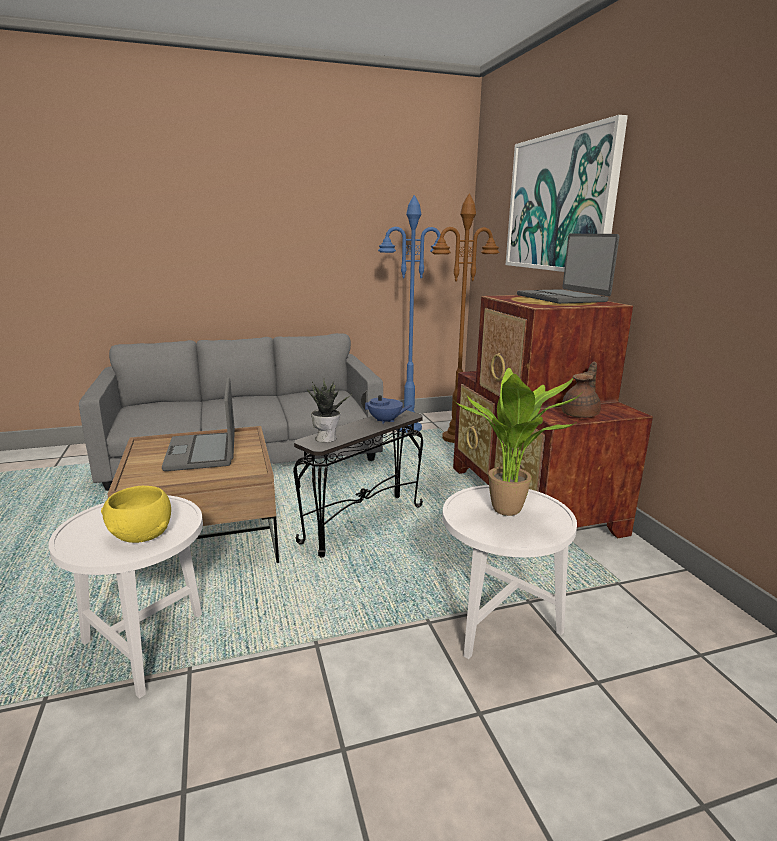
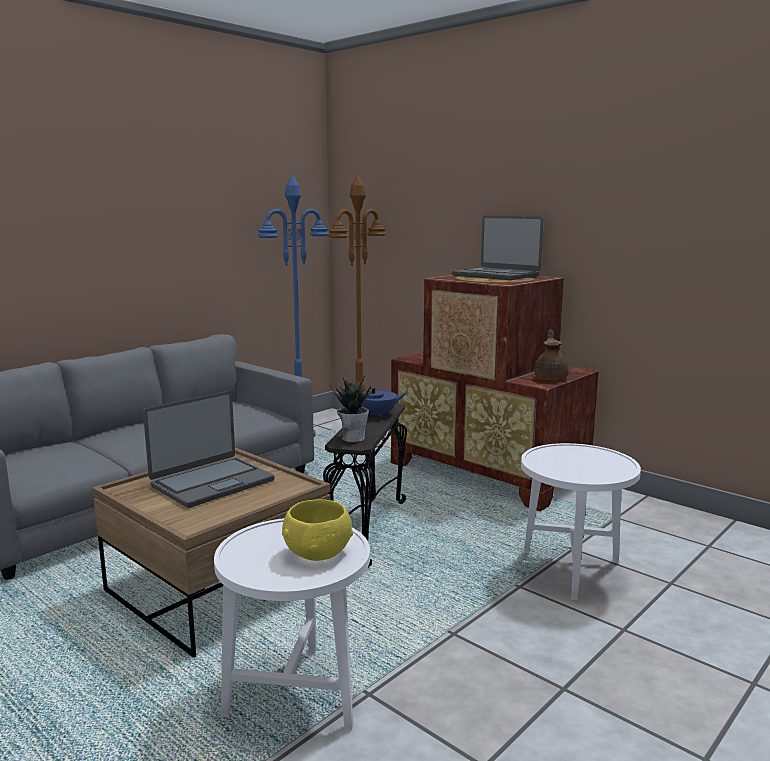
camera: 30 degrees left, 5 degrees down
laptop [162,377,235,471] -> laptop turned 90 degrees counterclockwise [143,391,275,508]
potted plant [456,368,582,516] -> none
picture [506,115,628,272] -> none

